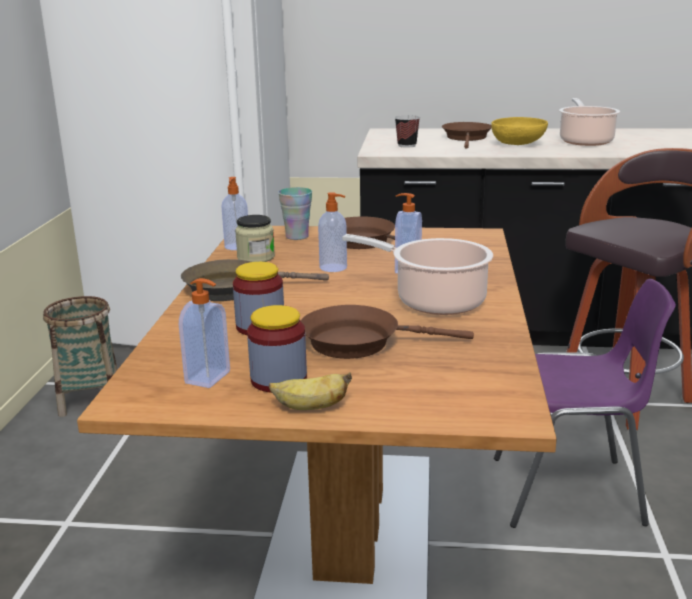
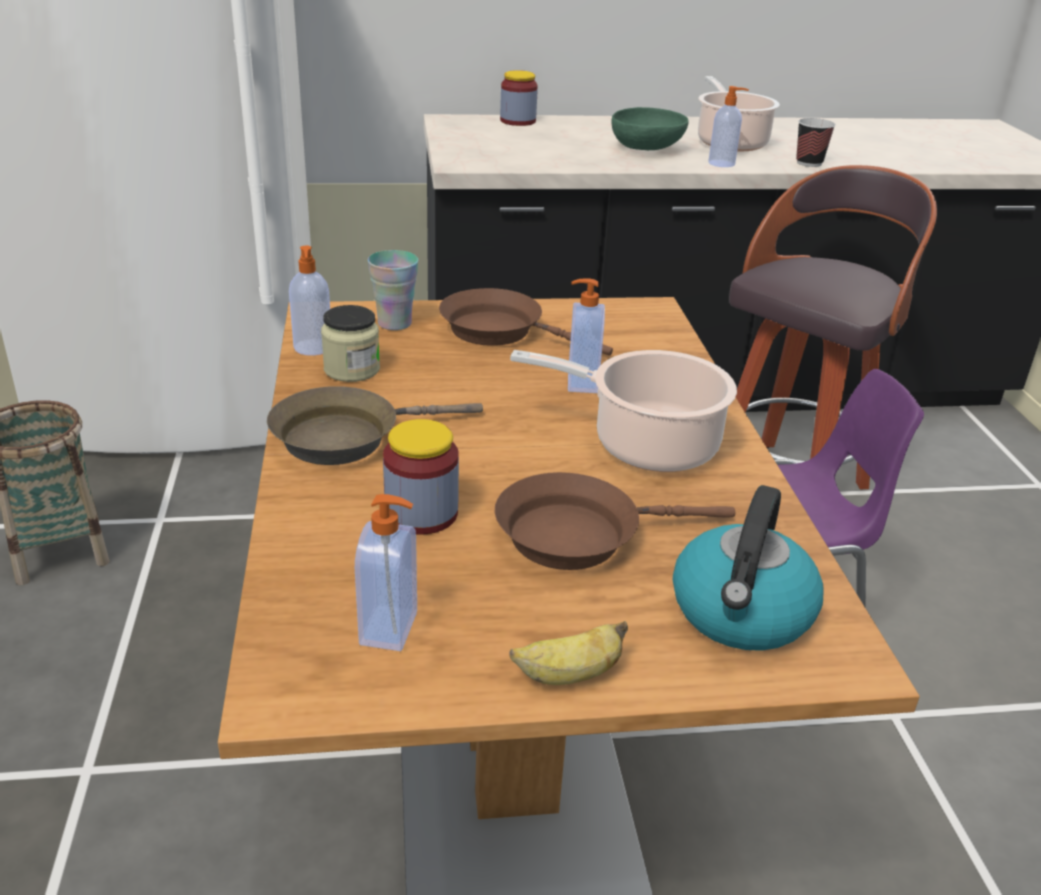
camera: 15 degrees left, 10 degrees up
jar [247,305,307,393] -> jar moved to [500,70,538,126]
soap dispenser [318,192,347,272] -> soap dispenser moved to [708,86,749,167]
cup [395,115,420,148] -> cup moved to [796,118,836,167]
brown frying pan [442,122,492,149] -> none
yellow bowl [491,117,548,145] -> green bowl [611,107,689,150]
none -> kettle [673,485,824,651]

